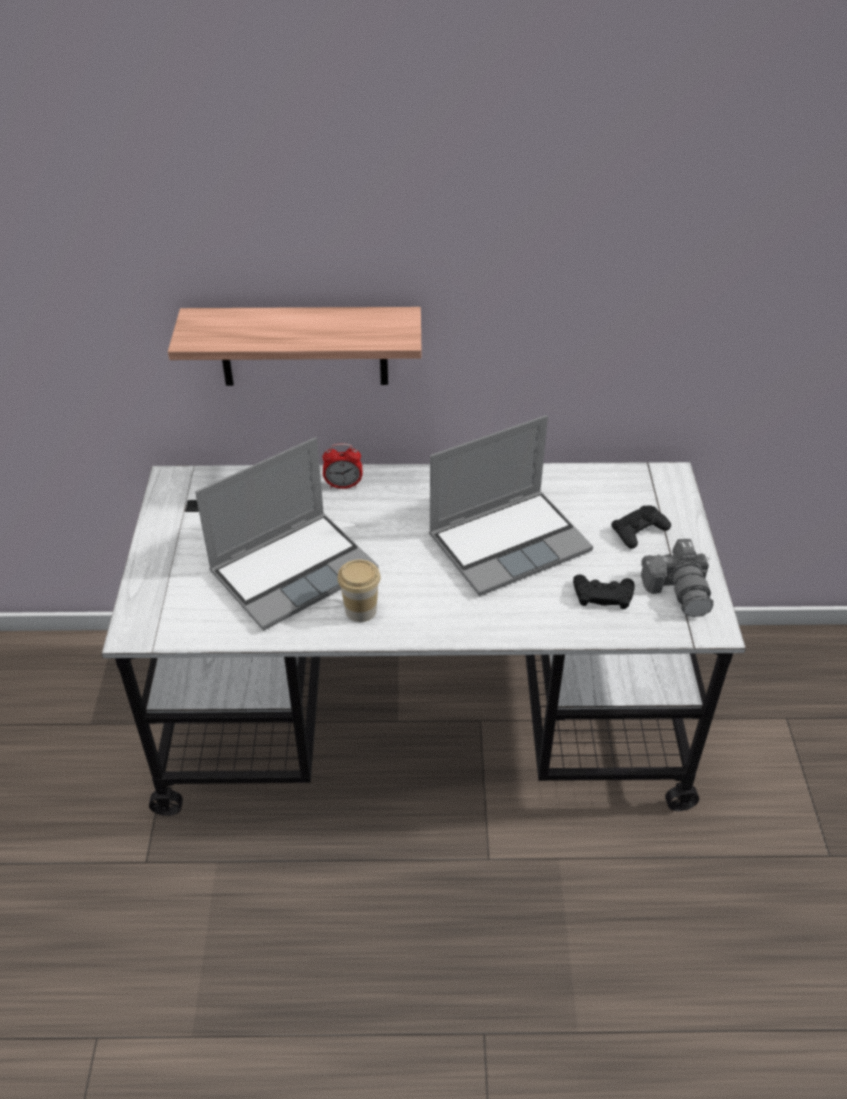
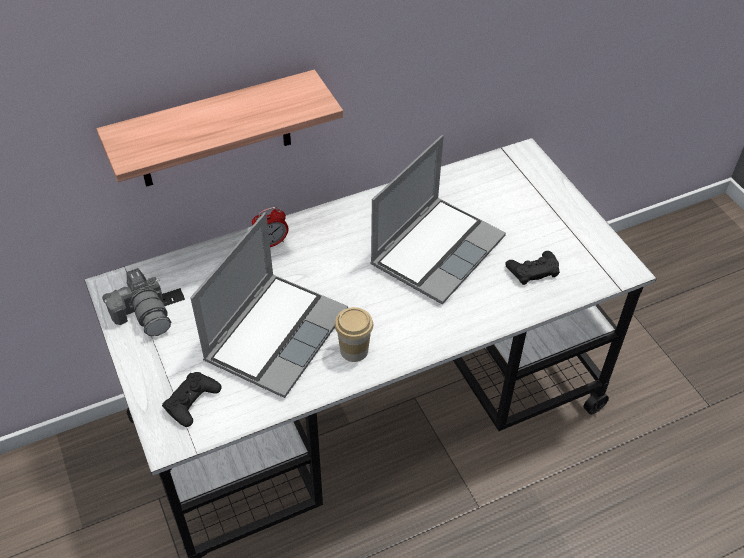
camera: 25 degrees left, 5 degrees up
black game controller [611,505,671,548] -> black game controller moved to [162,372,222,427]
camera [641,539,713,617] -> camera moved to [102,268,171,336]

